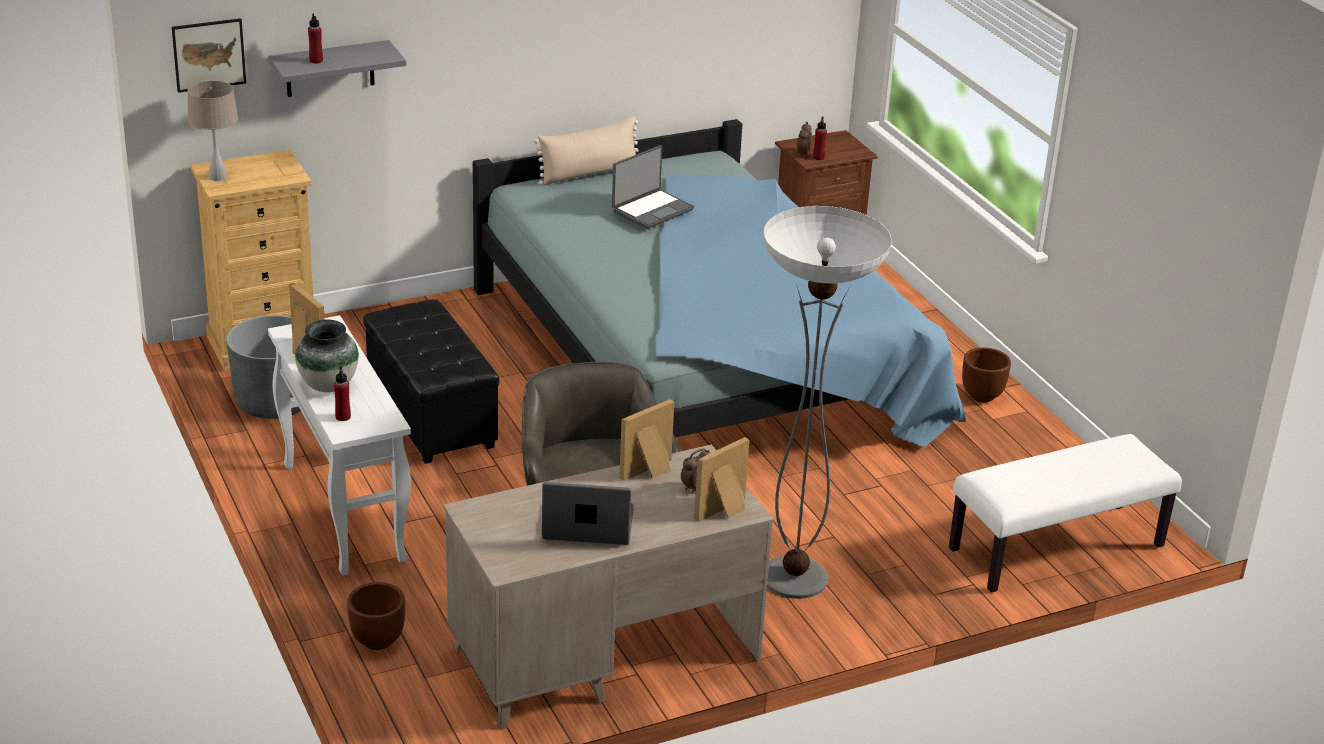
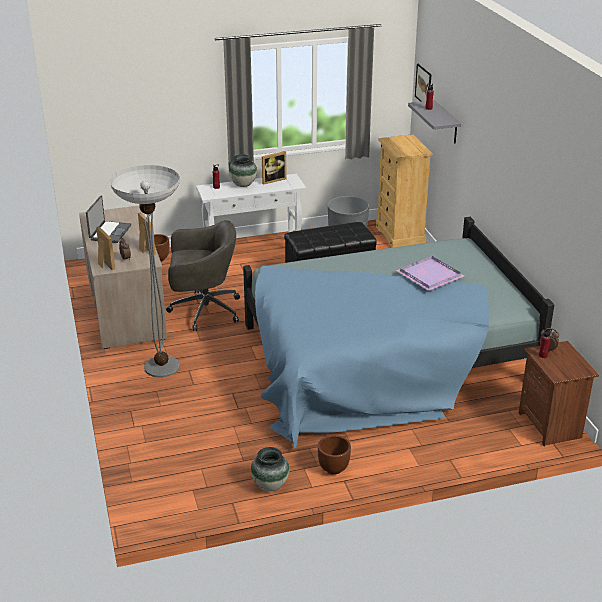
camera: 100 degrees right, 0 degrees up
beige table lamp [188,80,238,181] -> none
beige pillow [534,116,639,185] -> none
laptop [612,145,694,229] -> purple tray [396,256,464,291]
white bench [949,434,1182,593] -> none
none -> vase [251,447,289,491]

